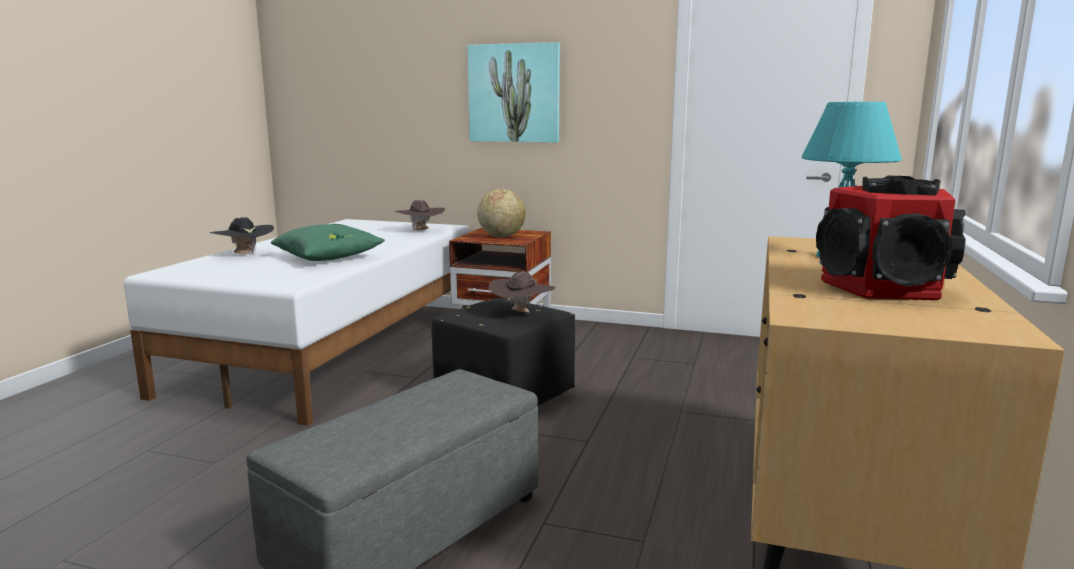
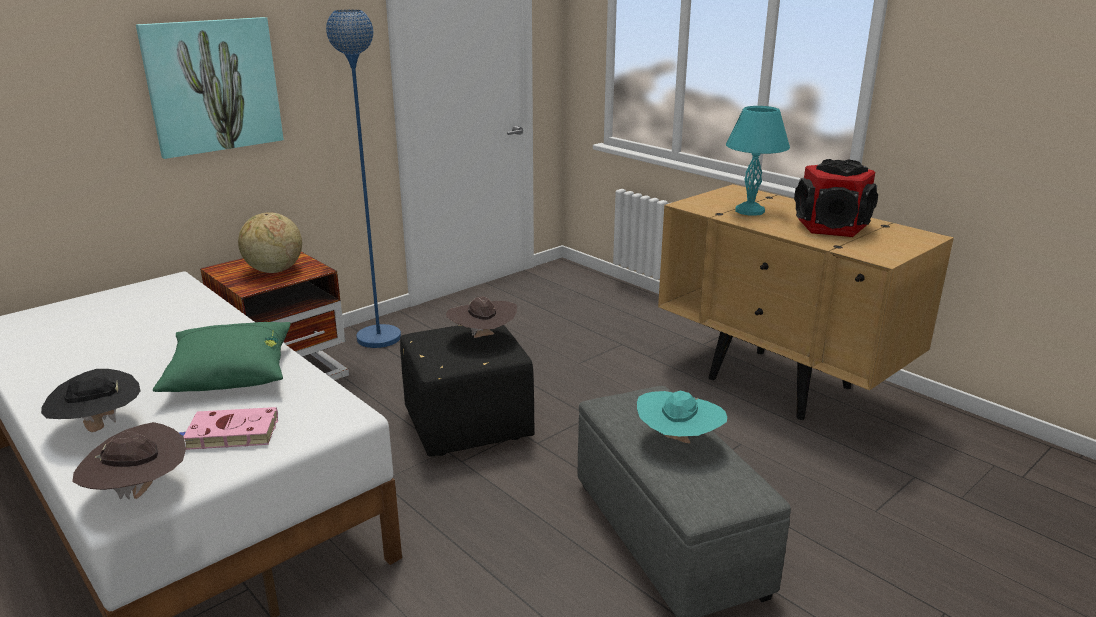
camera: 60 degrees left, 10 degrees up
brown hat [394,200,445,231] -> brown hat moved to [72,422,186,500]
none -> pink book [178,407,278,450]
none -> blue floor lamp [326,10,401,348]
none -> turquoise hat [637,391,727,444]

